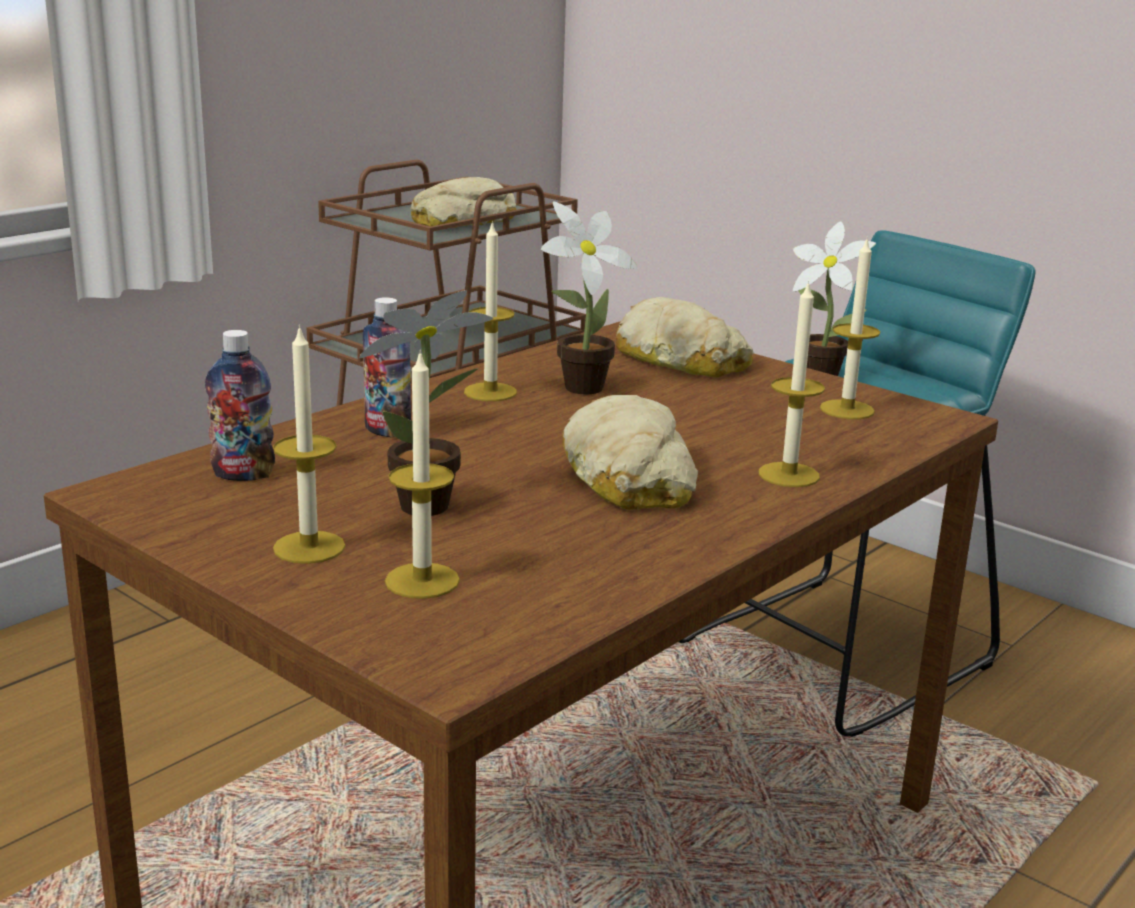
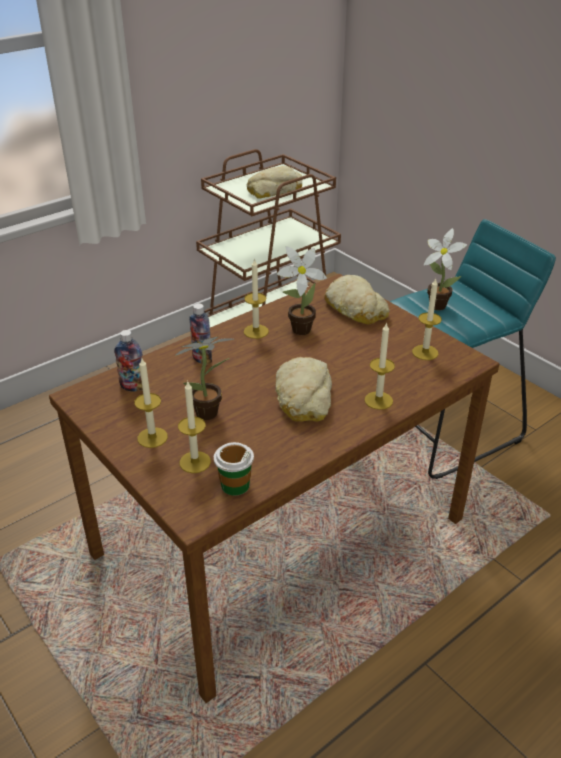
camera: 10 degrees right, 15 degrees up
none -> cup [214,442,254,496]

